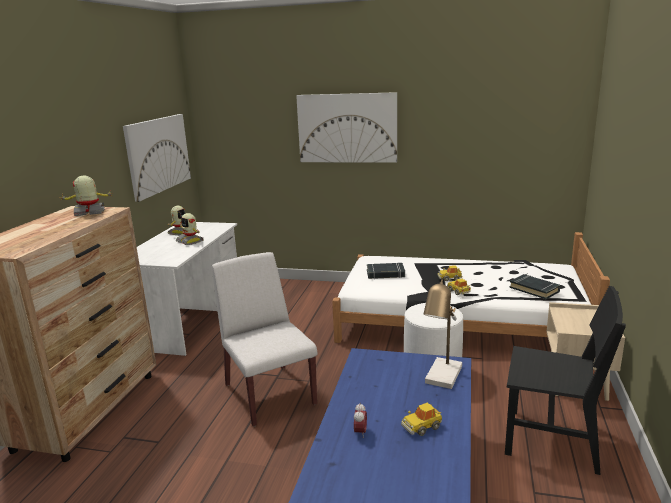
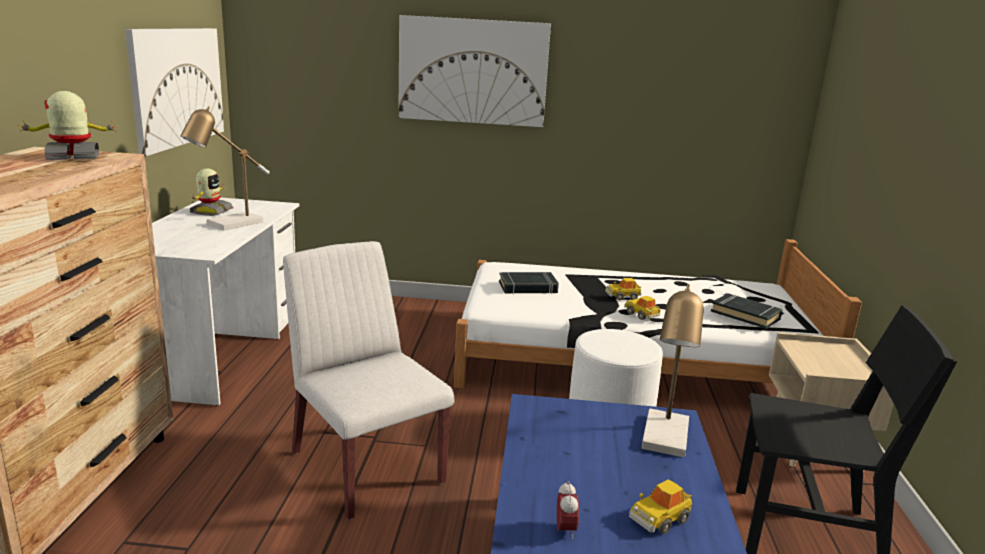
camera: 10 degrees left, 0 degrees up
toy robot [176,213,204,245] -> table lamp [181,106,270,231]

